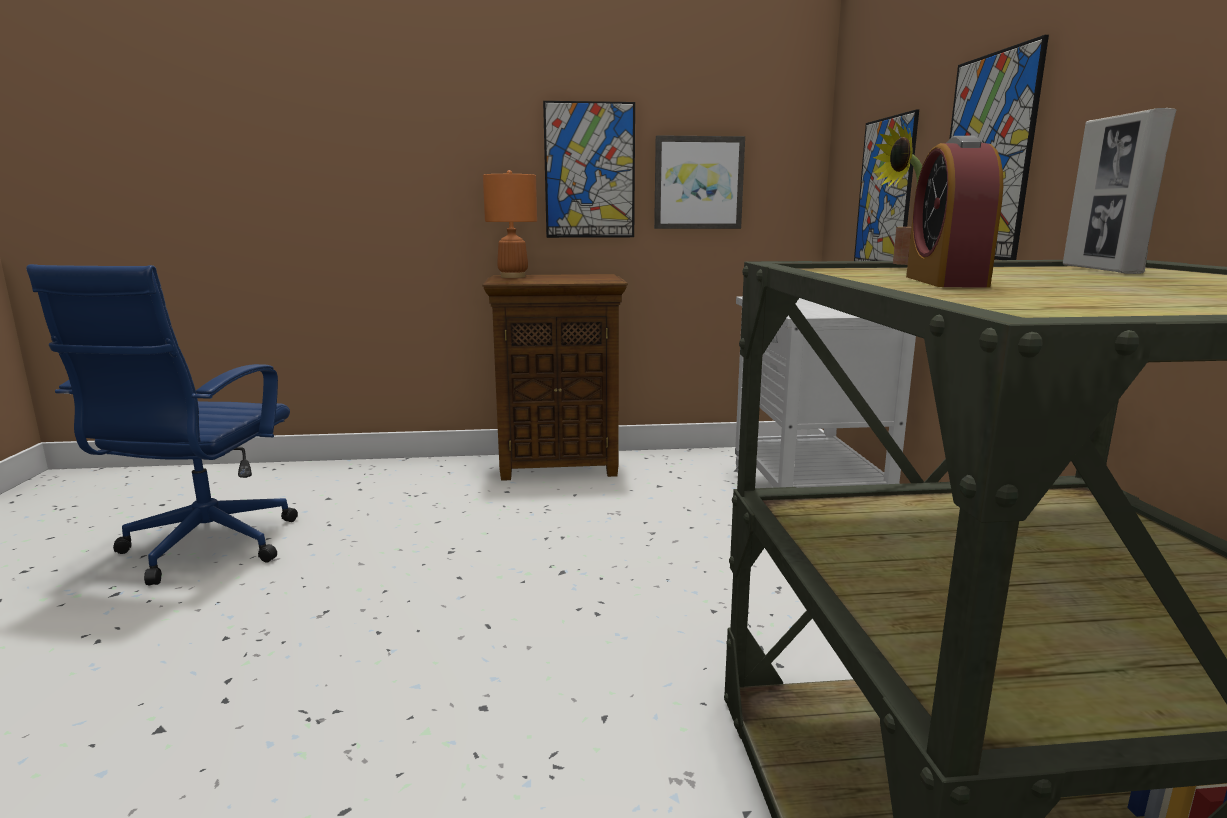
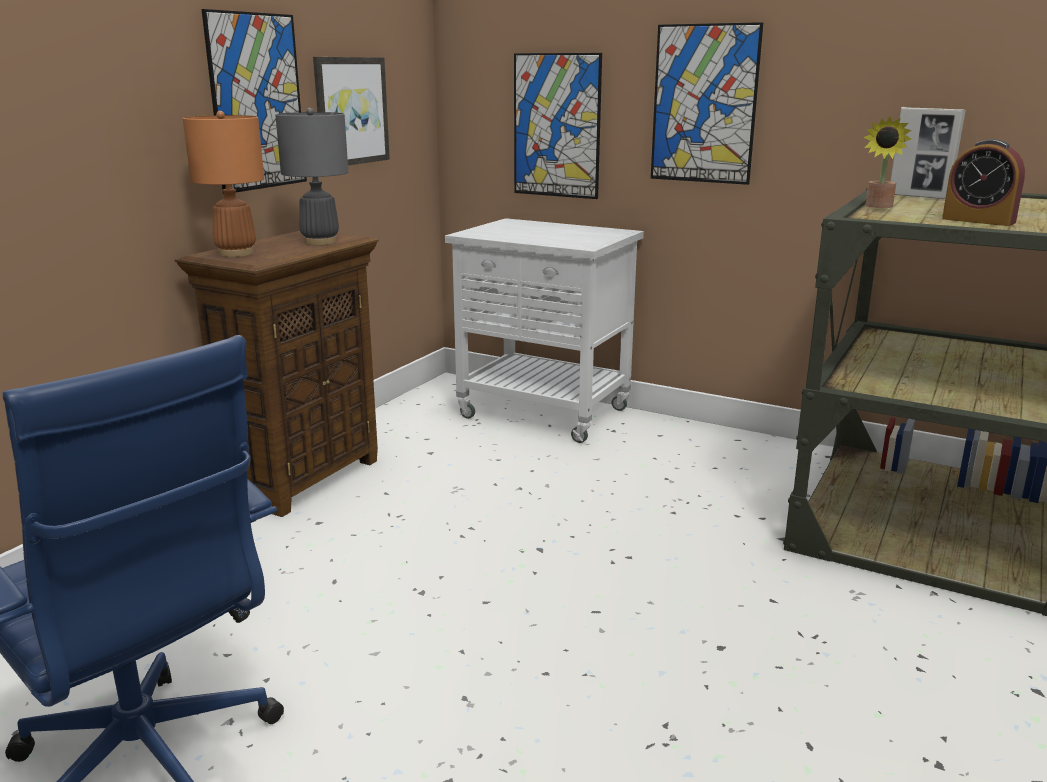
camera: 55 degrees left, 5 degrees up
none -> grey table lamp [275,108,348,245]

